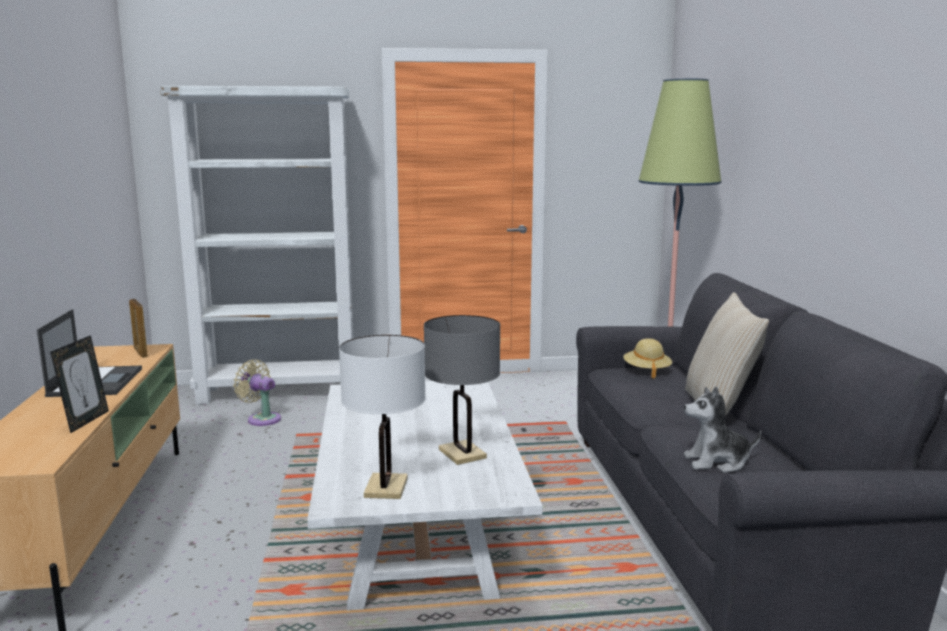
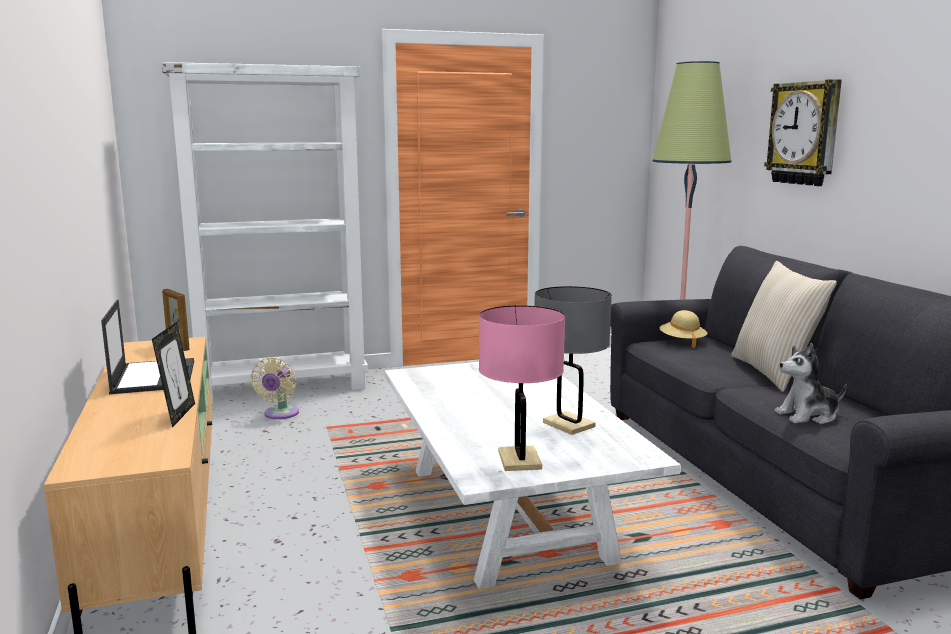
camera: 10 degrees left, 0 degrees up
beige fan [233,359,281,426] -> beige fan turned 105 degrees counterclockwise [251,357,299,419]
white table lamp [339,335,426,499] -> pink table lamp [479,305,565,471]
none -> wall clock [764,79,842,186]

